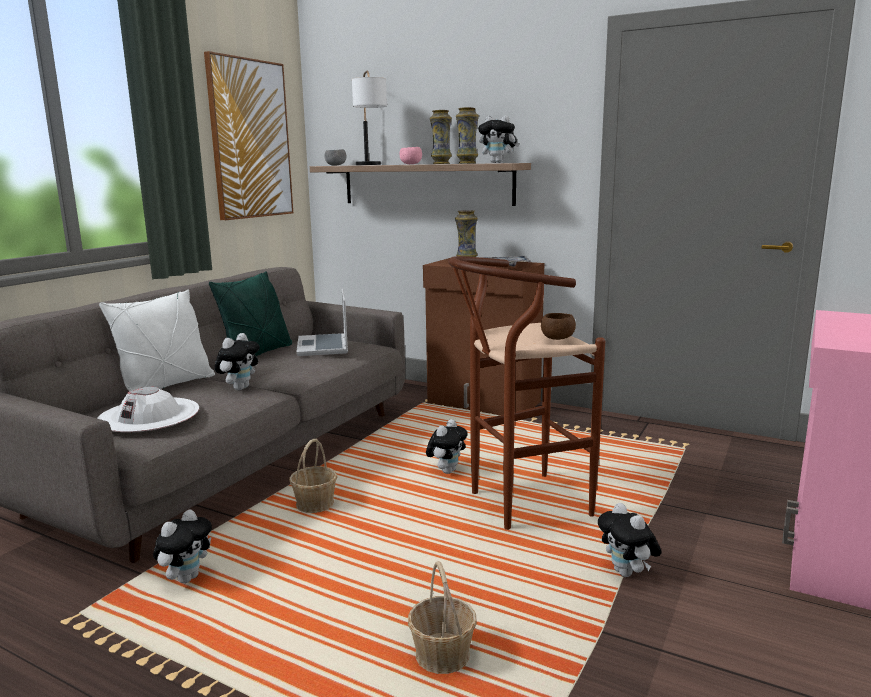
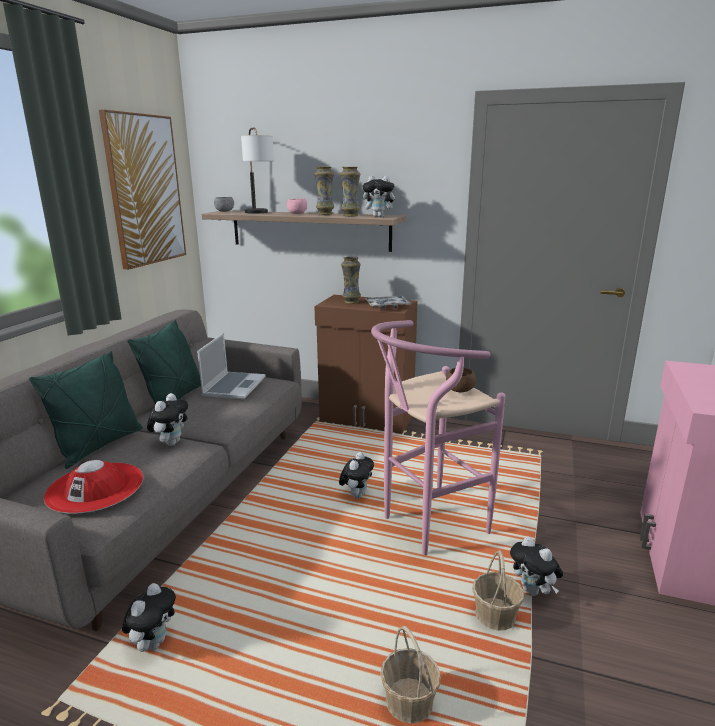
camera: 10 degrees left, 5 degrees up
white hat [97,387,199,432] -> red hat [44,460,143,514]
white pillow [99,290,215,391] -> green pillow [29,351,143,469]
basket [289,439,338,513] -> basket moved to [472,550,524,631]
laptop [296,289,348,356] -> laptop turned 150 degrees counterclockwise [197,333,266,399]
brown stool [448,256,605,530] -> pink stool [371,320,505,555]

